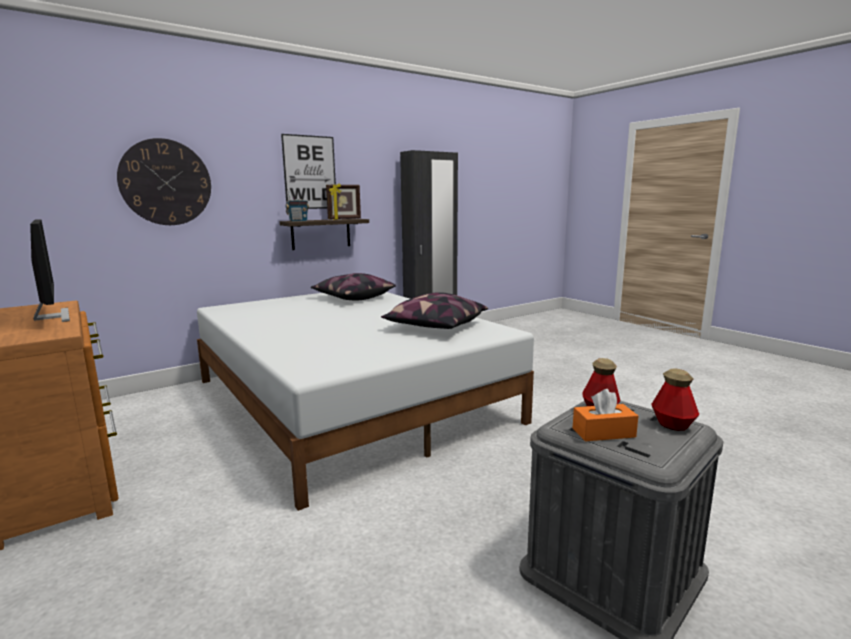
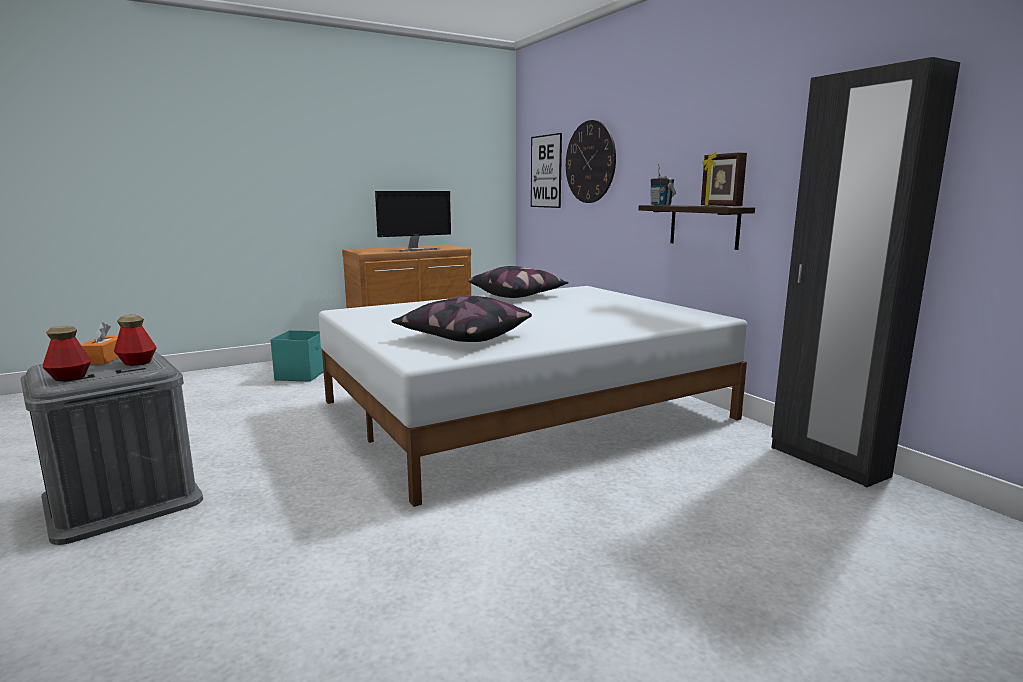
camera: 95 degrees right, 0 degrees up
picture [281,134,336,209] -> picture moved to [531,133,562,208]
pillow [311,273,396,300] -> pillow moved to [468,266,569,298]
none -> turquoise storage box [270,330,324,382]

